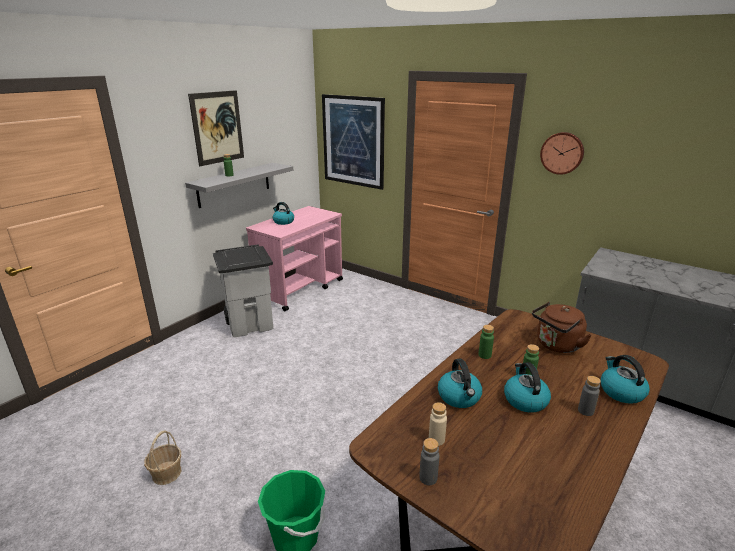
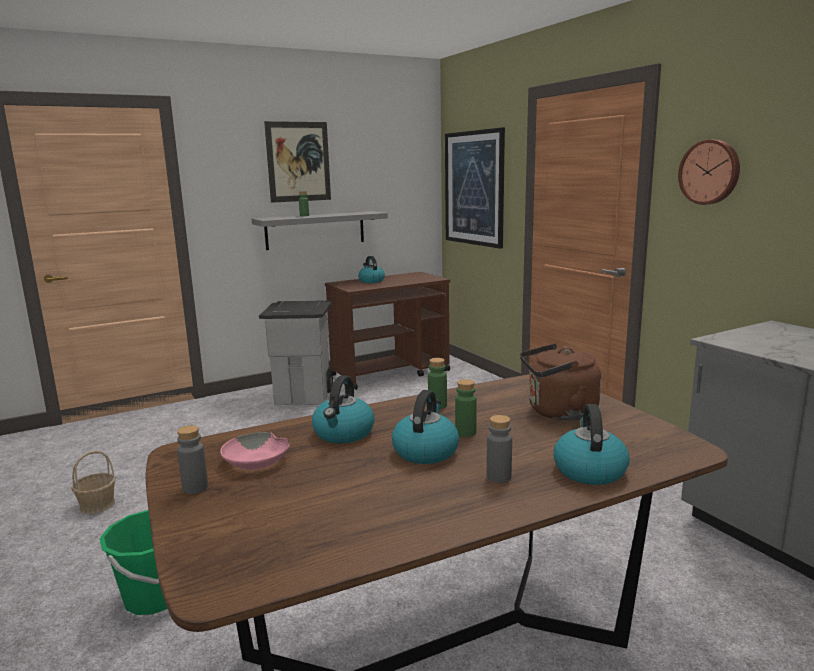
camera: 25 degrees right, 10 degrees down
pink cart [246,206,343,311] -> brown cart [325,272,450,390]
beige bottle [429,402,447,446] -> pink bowl [220,432,290,470]

